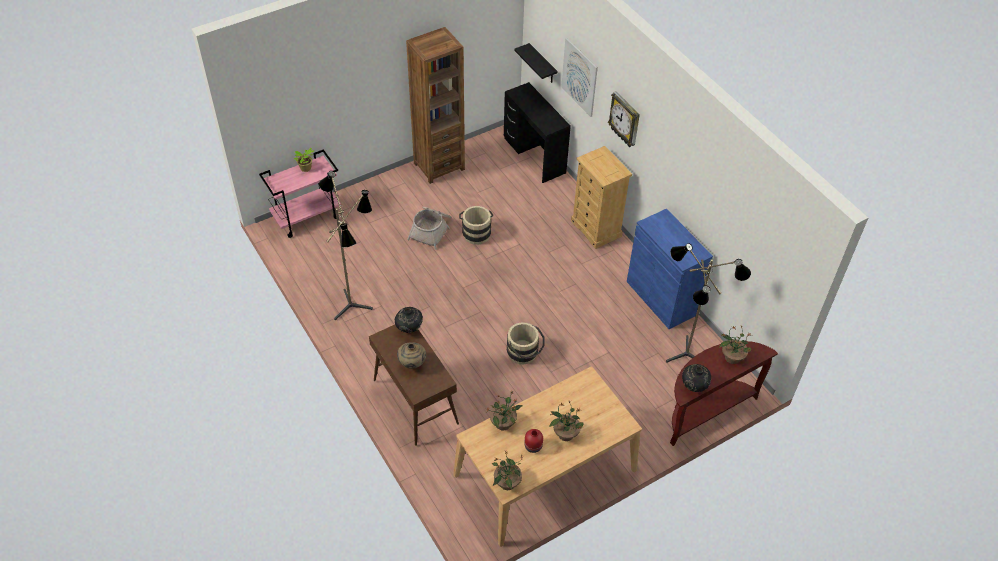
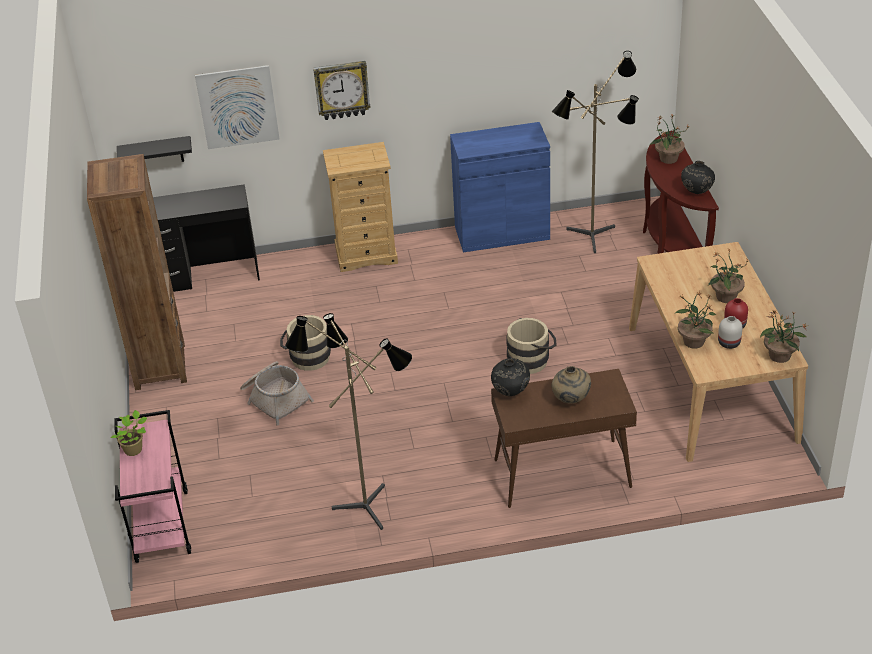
camera: 65 degrees left, 10 degrees down
none -> white vase [718,316,742,349]

